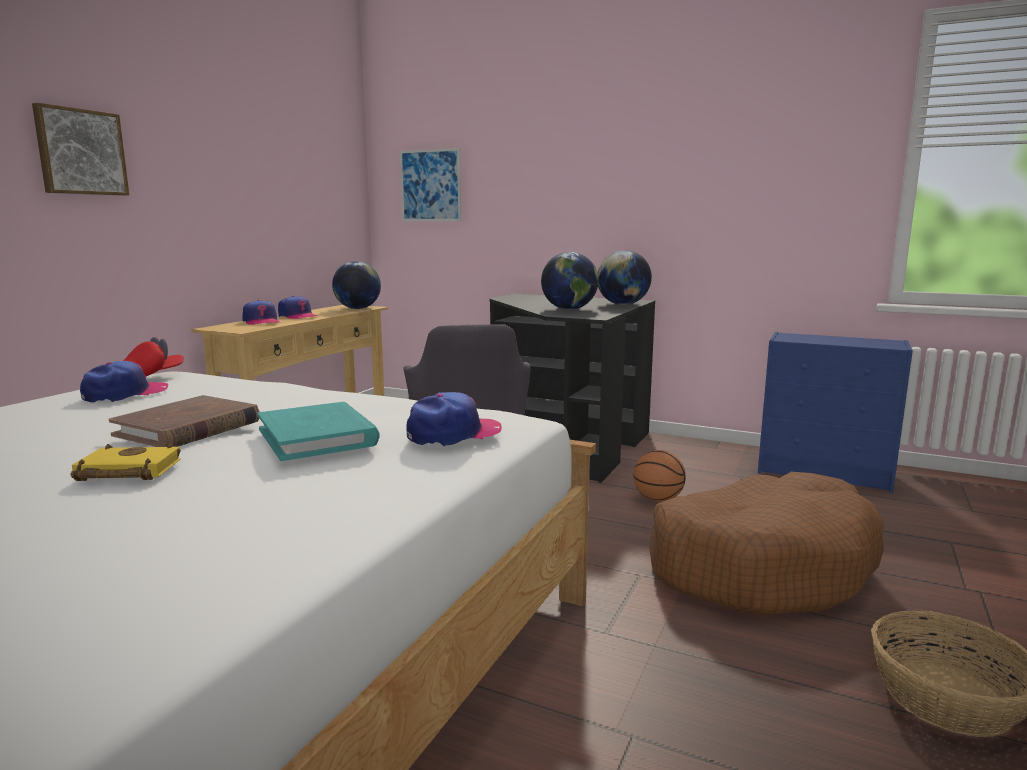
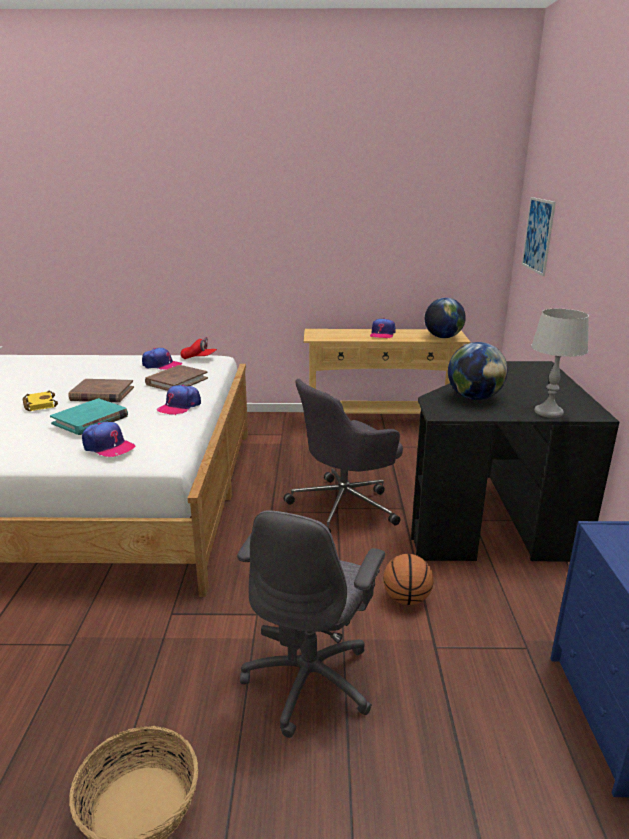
camera: 65 degrees right, 10 degrees up
picture [32,103,129,196] -> none
cap [243,300,280,325] -> cap moved to [157,385,201,415]
globe [597,250,652,305] -> grey table lamp [531,309,589,418]
brown dog bed [649,472,884,615] -> grey office chair [237,511,385,738]
none -> brown book [145,365,208,391]

